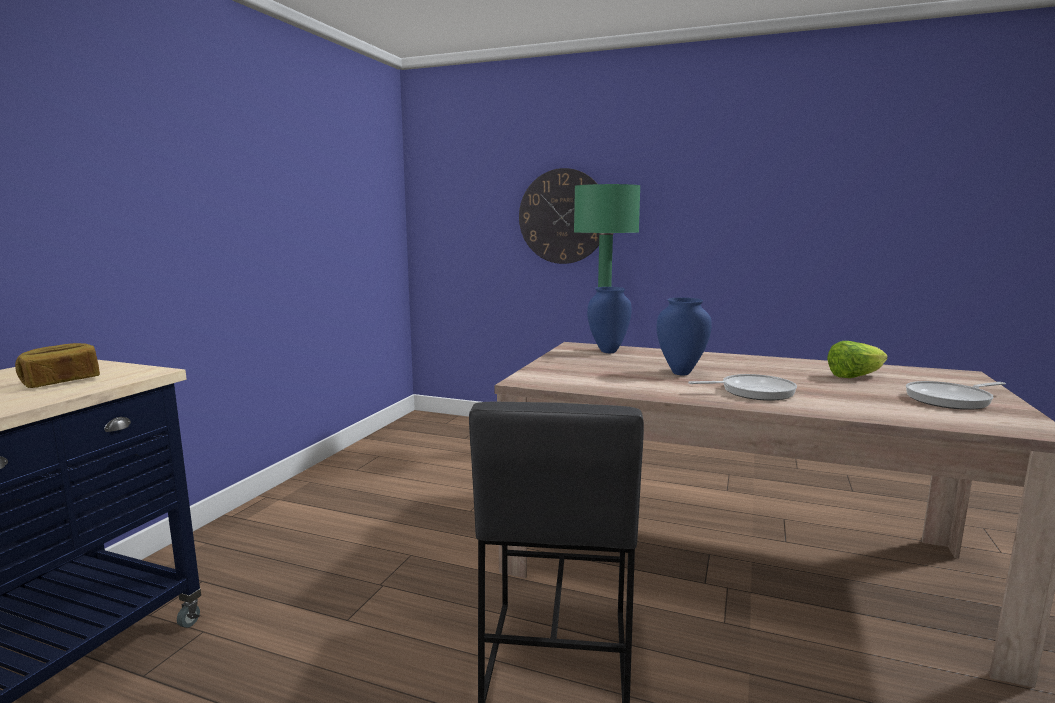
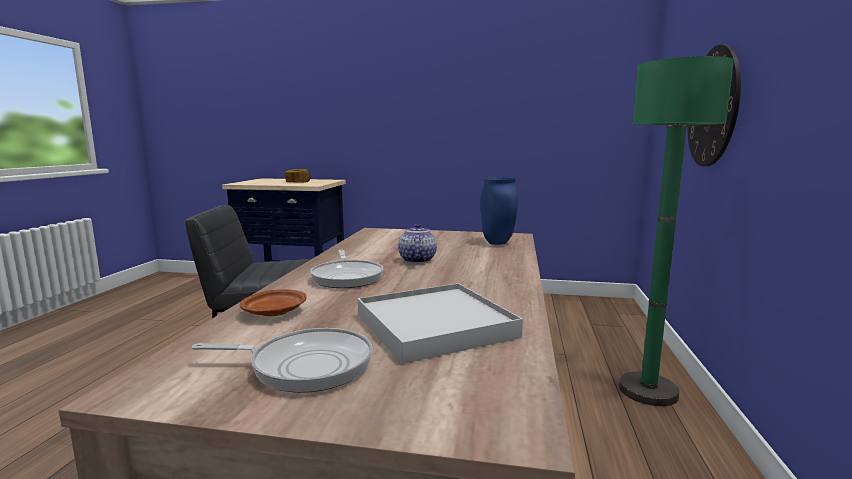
camera: 80 degrees right, 0 degrees up
blue vase [656,298,712,375] -> teapot [398,223,437,263]
lettuce [827,341,888,378] -> white tray [358,283,523,364]
frying pan [906,381,1006,410] -> frying pan turned 120 degrees clockwise [192,328,373,393]
none -> brown plate [240,290,307,316]

